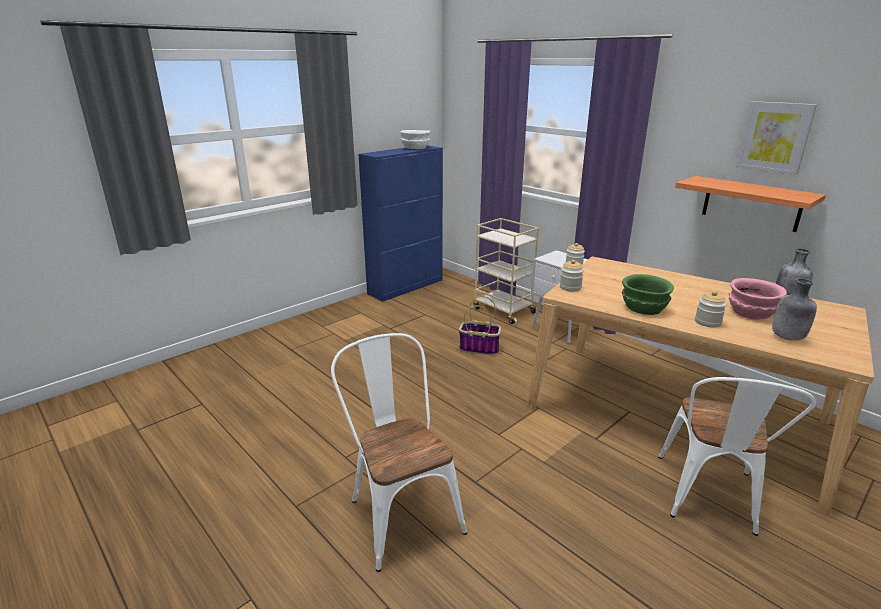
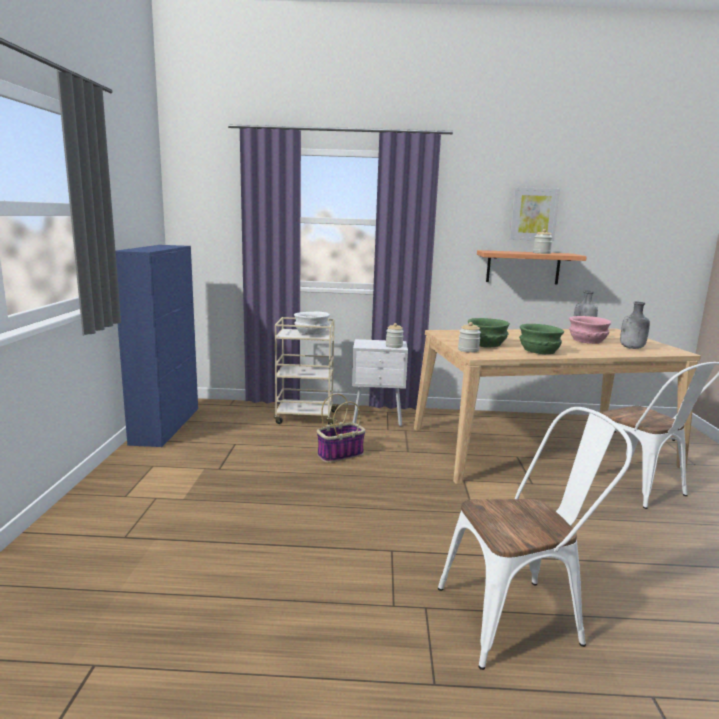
camera: 45 degrees left, 10 degrees down
white chair [331,333,467,572] -> white chair turned 150 degrees clockwise [438,407,632,670]
white bowl [400,130,430,149] -> white bowl moved to [294,312,330,335]
jar [695,291,727,327] -> jar moved to [533,229,553,254]
none -> green bowl [468,318,510,348]

